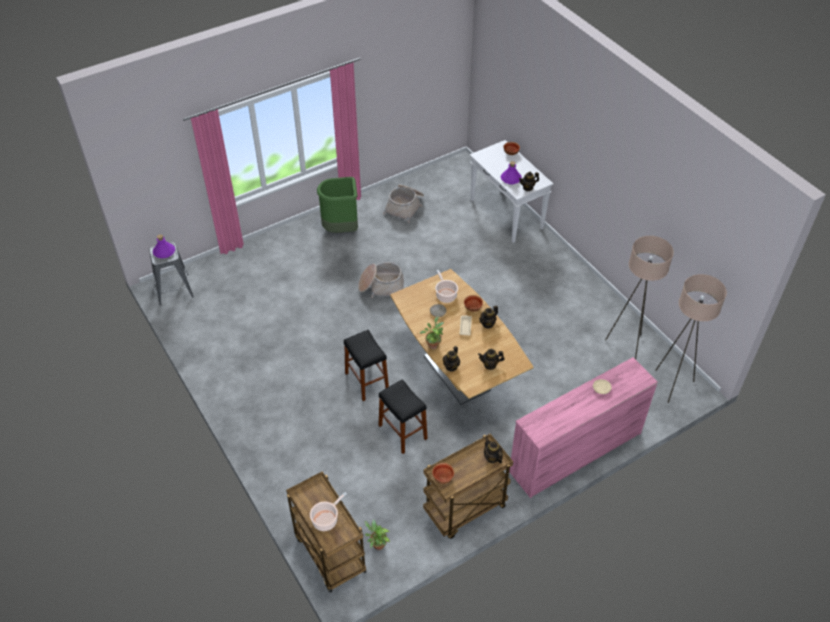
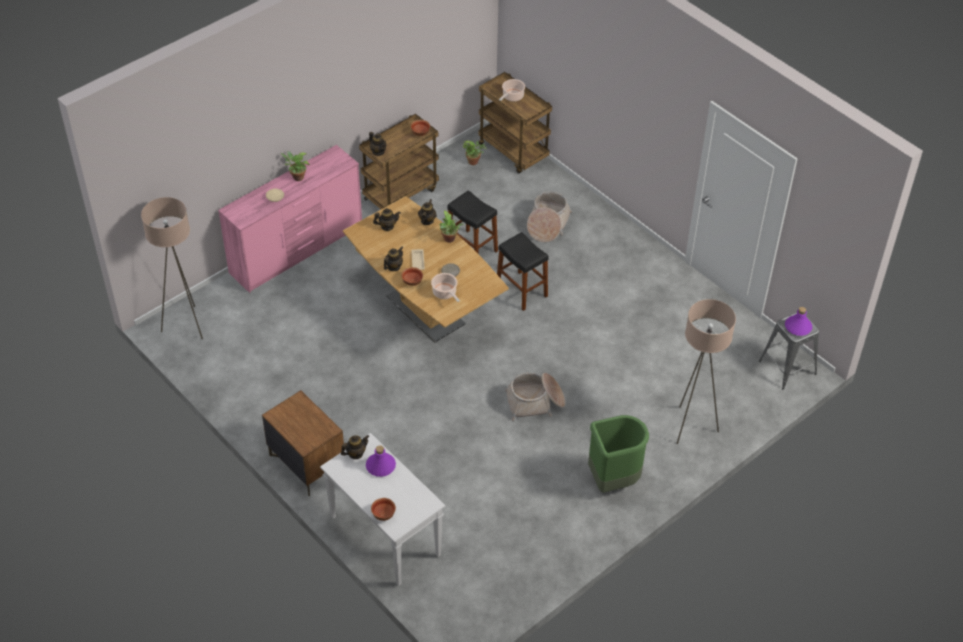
camera: 170 degrees right, 0 degrees up
basket [383,185,424,223] -> basket moved to [527,192,572,242]
beige floor lamp [605,236,674,360] -> beige floor lamp moved to [677,299,736,444]
none -> brown nightstand [262,390,344,496]
none -> potted plant [281,151,310,181]

